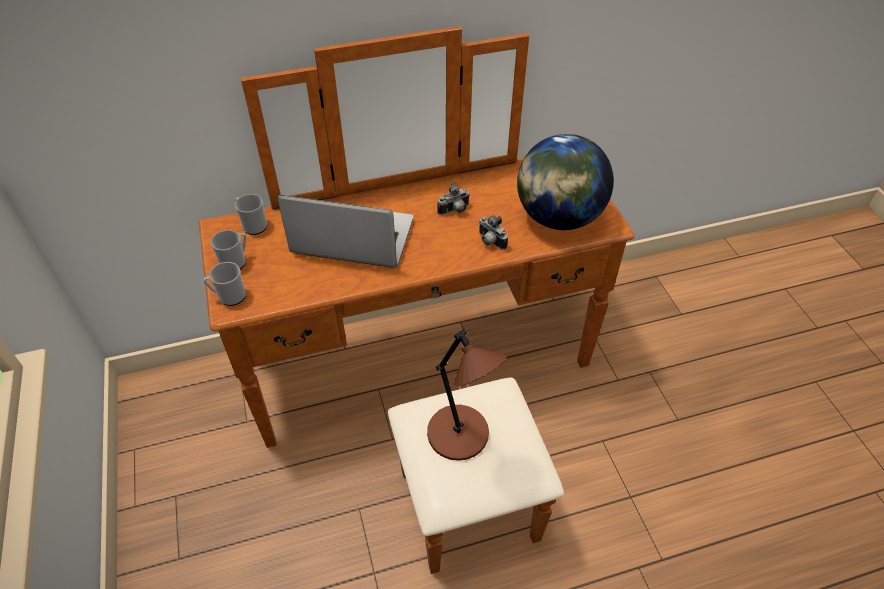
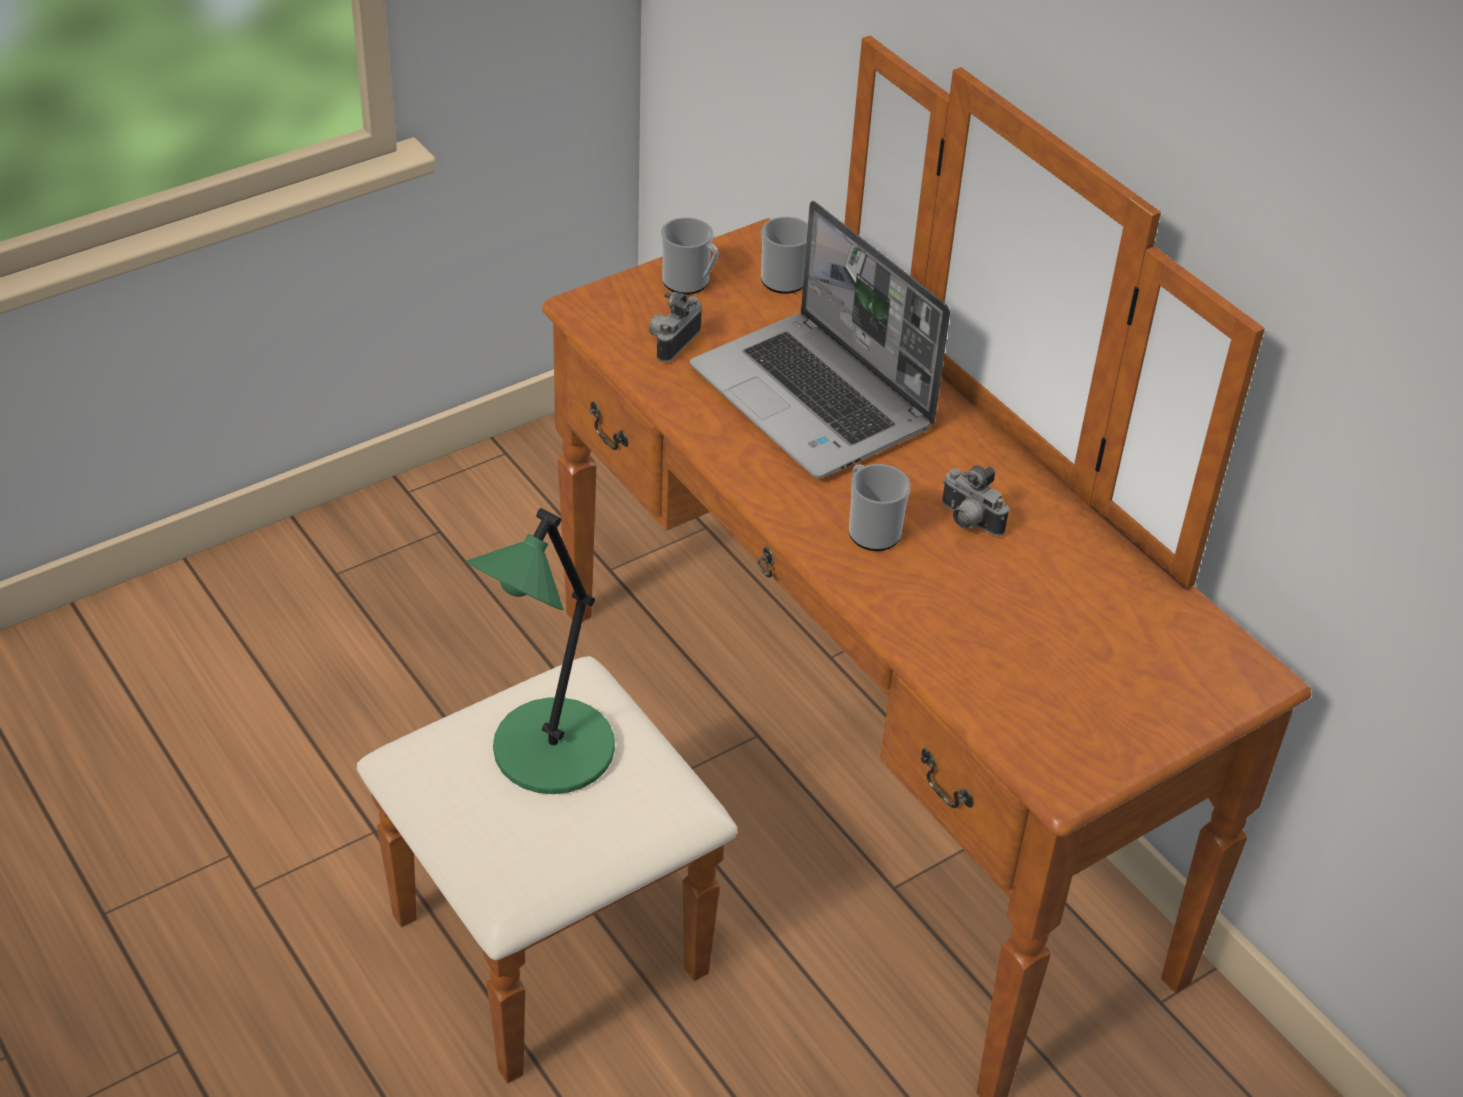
camera: 70 degrees right, 5 degrees down
mug [203,262,246,306] -> mug moved to [849,464,910,551]
laptop [277,195,413,268] -> laptop turned 150 degrees clockwise [690,201,950,478]
brown table lamp [427,329,507,461] -> green table lamp [466,508,615,794]
camera [479,215,508,250] -> camera moved to [649,292,702,362]
globe [517,134,614,230] -> none

